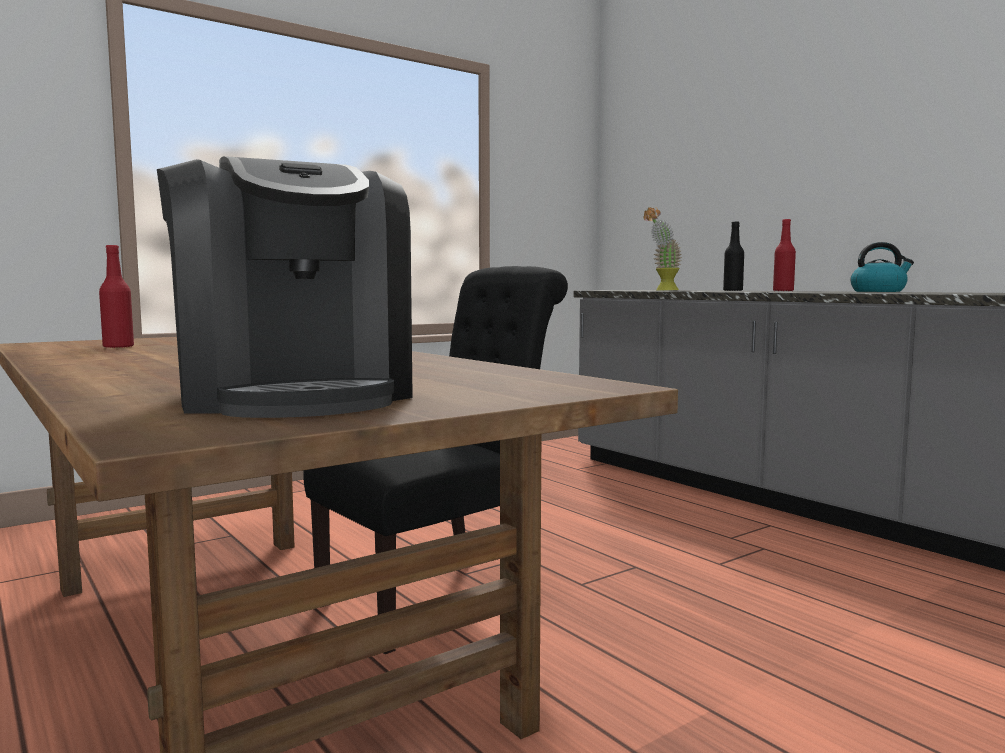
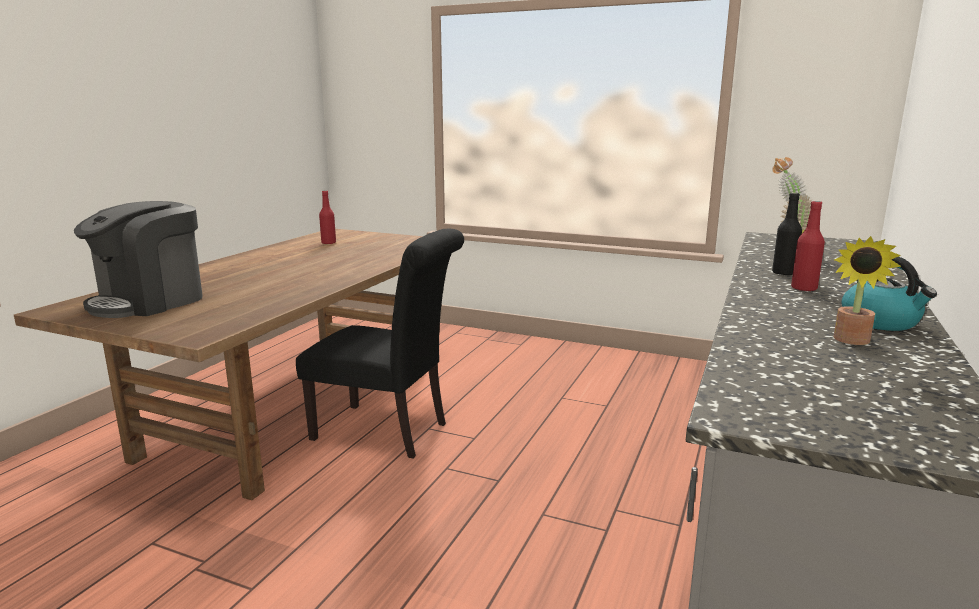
camera: 60 degrees right, 10 degrees up
none -> potted plant [833,236,902,345]

